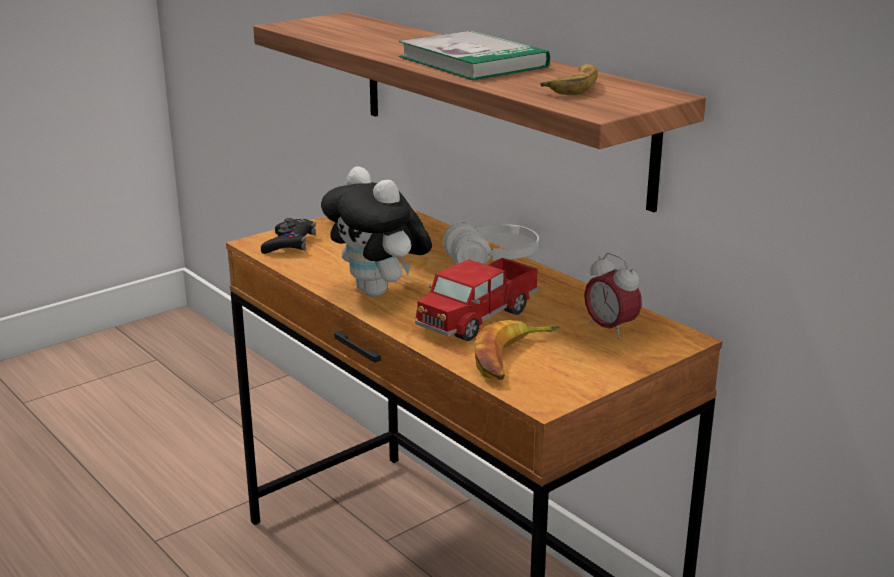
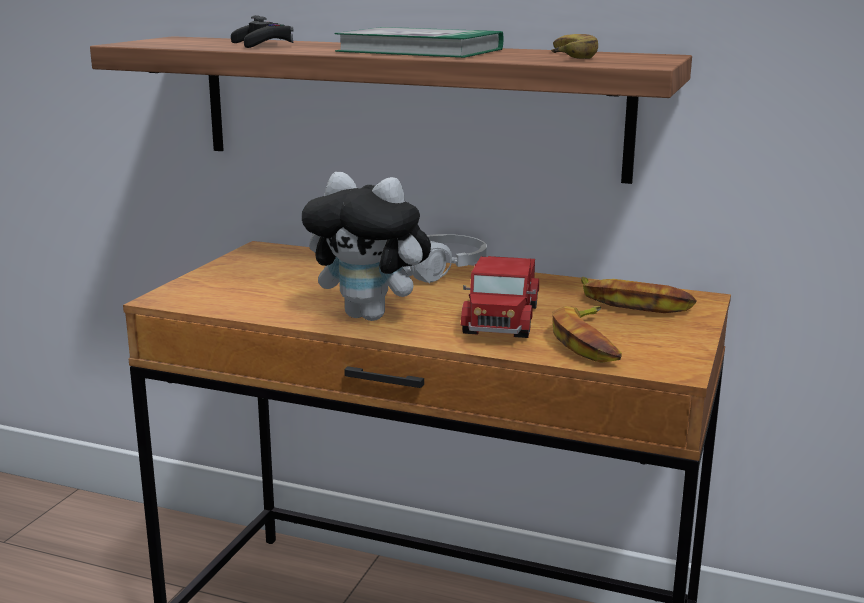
camera: 30 degrees left, 5 degrees down
black game controller [261,218,316,254] -> black game controller moved to [231,15,293,48]
alarm clock [584,253,642,339] -> banana [581,277,697,313]

